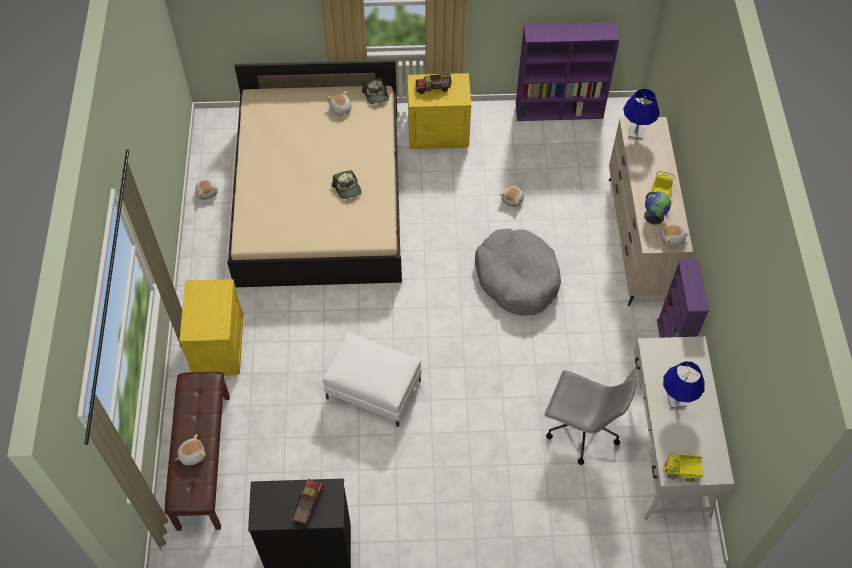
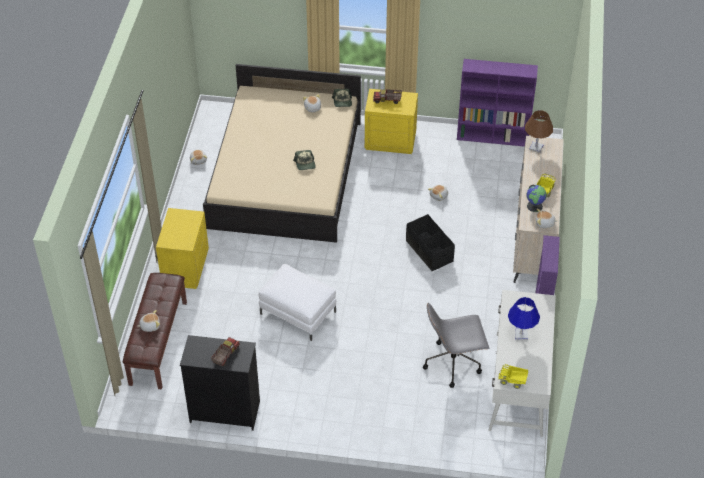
camera: 10 degrees right, 10 degrees down
grey dog bed [475,229,561,316] -> black storage box [406,214,455,271]
grey office chair [544,370,637,465] -> grey office chair turned 135 degrees clockwise [423,303,489,388]
blue table lamp [623,89,660,140] -> brown table lamp [525,110,553,153]

